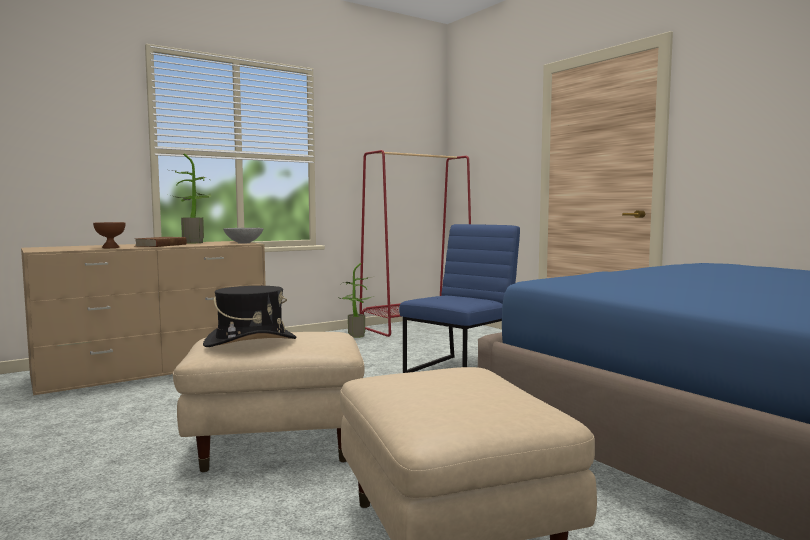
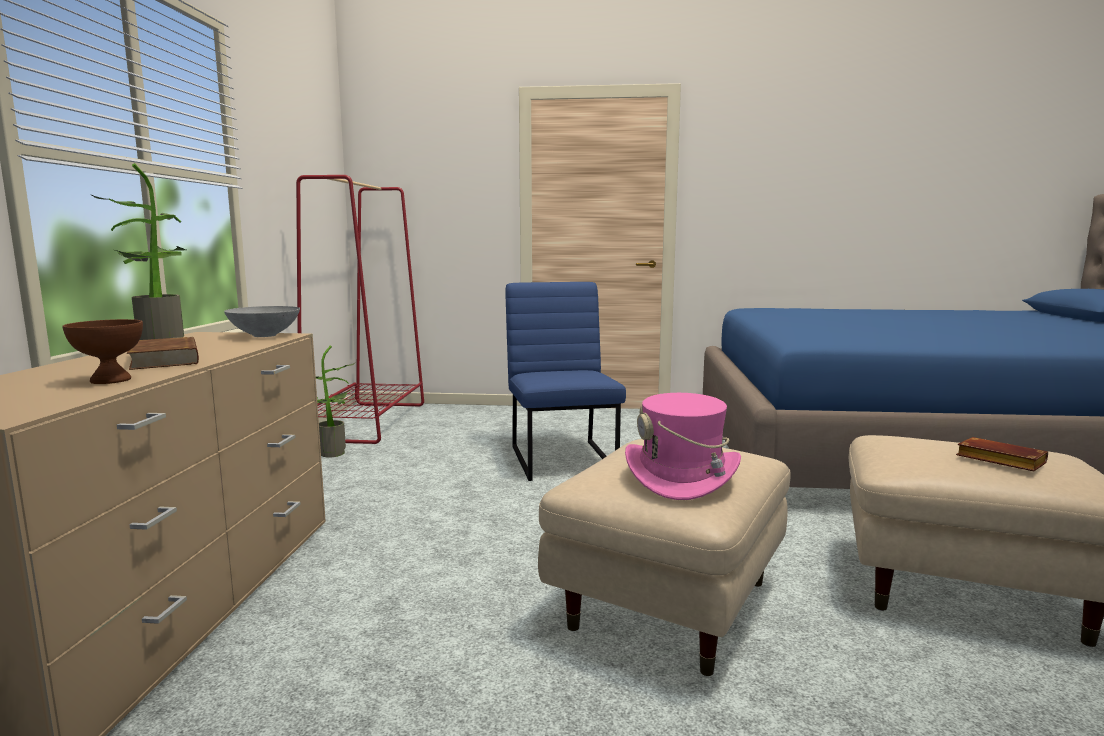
camera: 50 degrees left, 5 degrees up
black hat [203,286,297,347] -> pink hat [625,393,741,500]
none -> brown book [956,437,1048,472]

